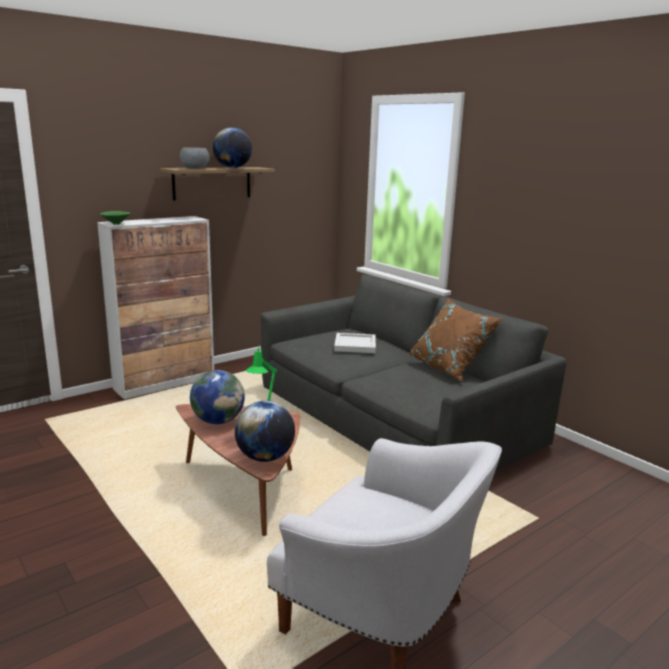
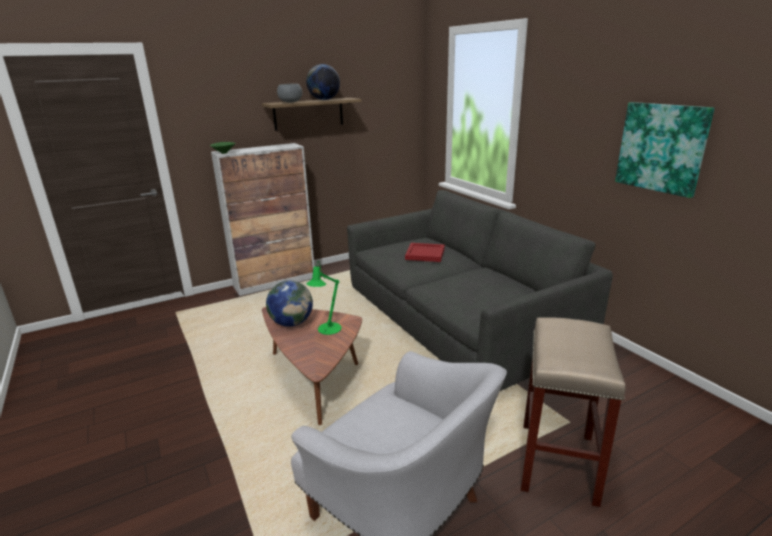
camera: 10 degrees right, 5 degrees up
globe [235,401,295,462] -> none
white tray [334,333,376,353] -> red tray [405,243,445,262]
brown pillow [409,299,502,382] -> none
none -> beige stool [521,317,626,507]
none -> picture [615,102,714,198]

